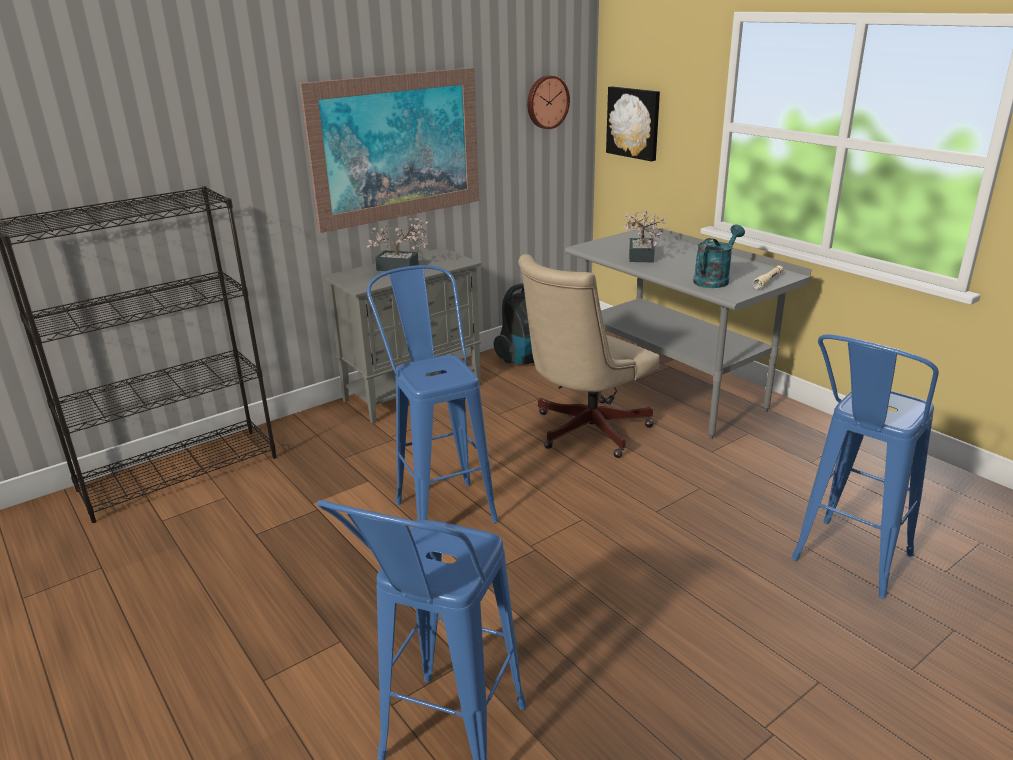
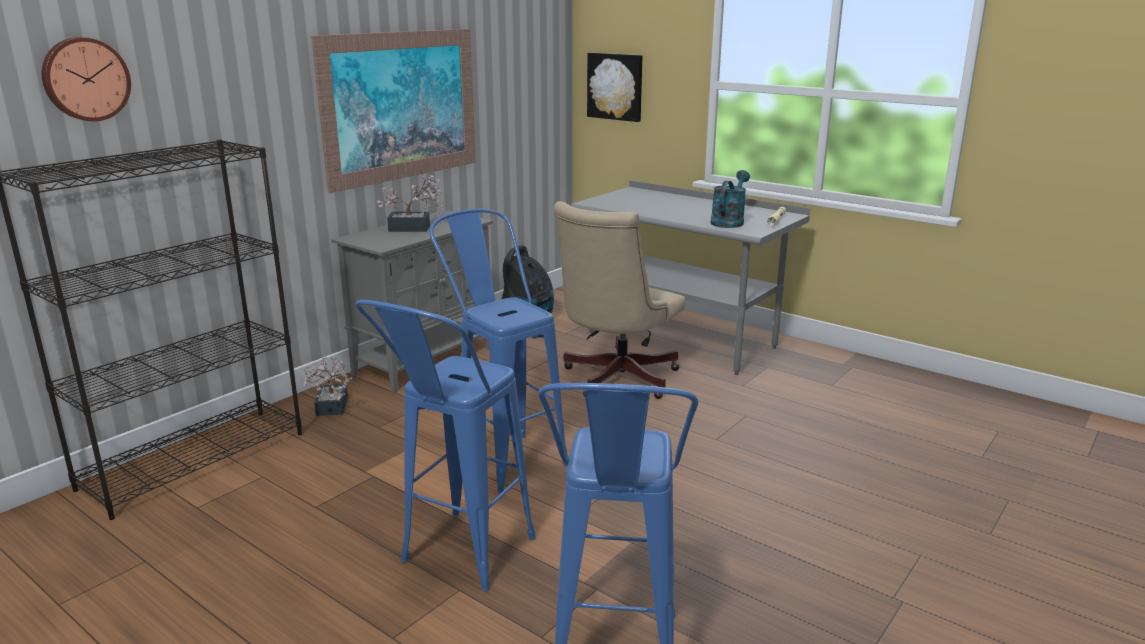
camera: 15 degrees left, 5 degrees down
wall clock [527,75,570,129] -> wall clock moved to [42,37,131,121]
potted plant [623,210,668,263] -> potted plant moved to [303,356,353,416]
blue stool [792,334,939,599] -> blue stool moved to [355,300,536,591]

